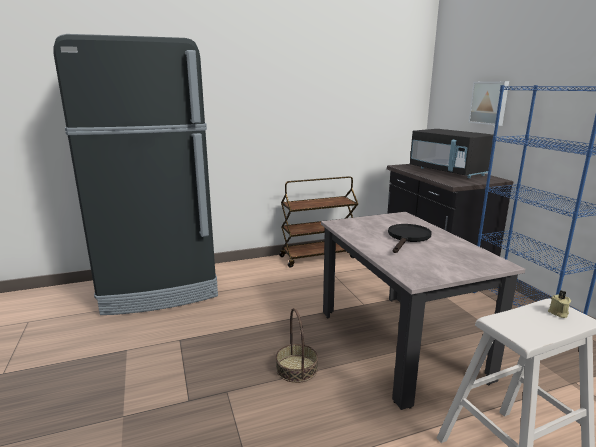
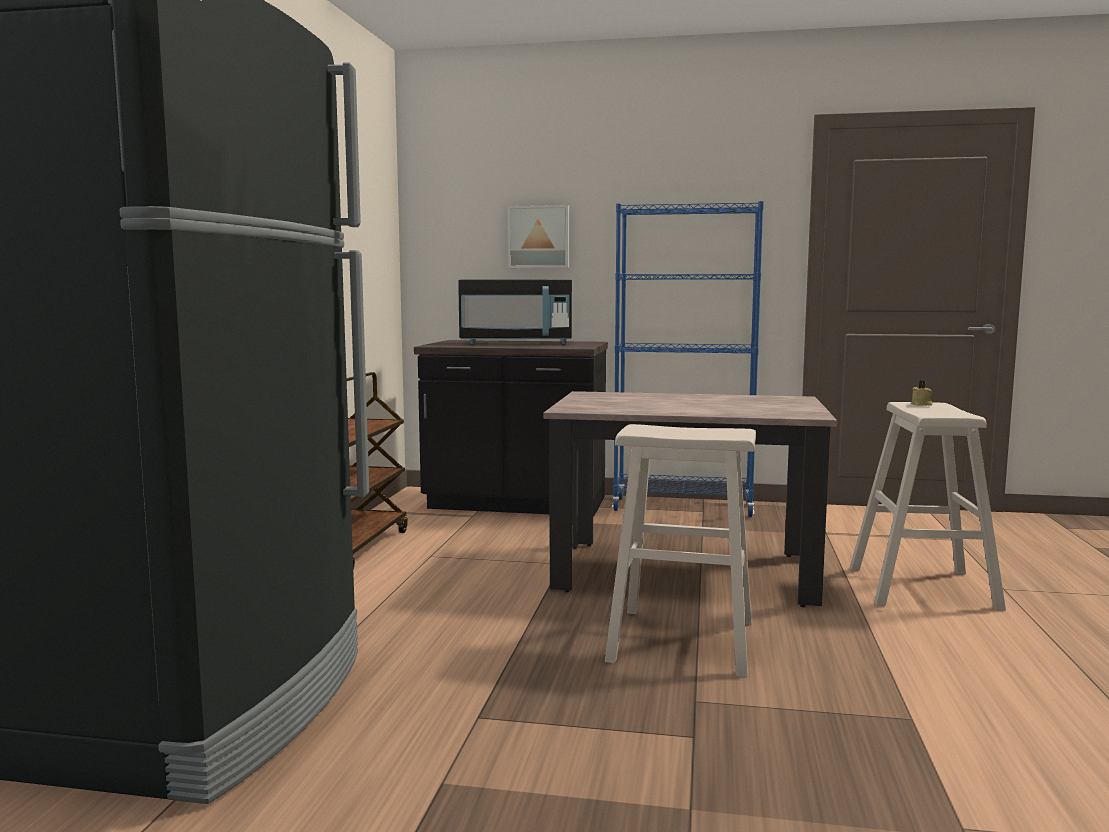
camera: 60 degrees left, 10 degrees down
basket [276,308,318,383] -> beige stool [605,424,756,678]
black frying pan [388,224,432,253] -> none

